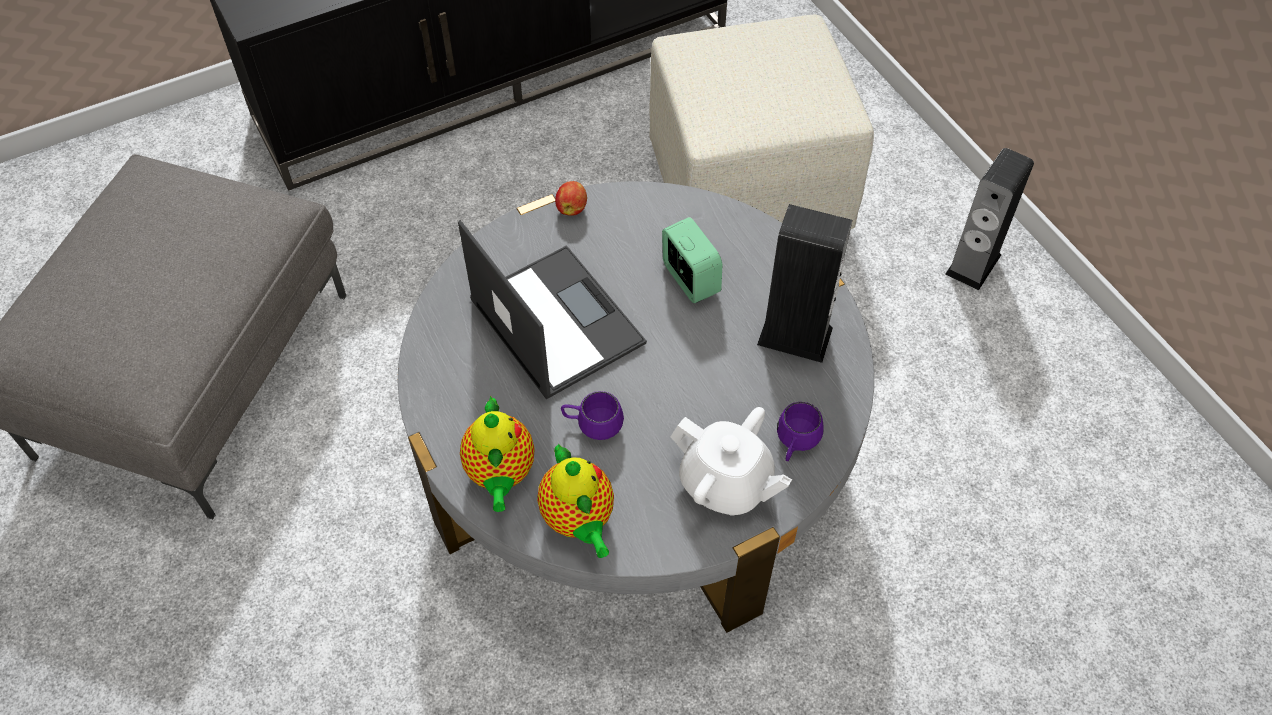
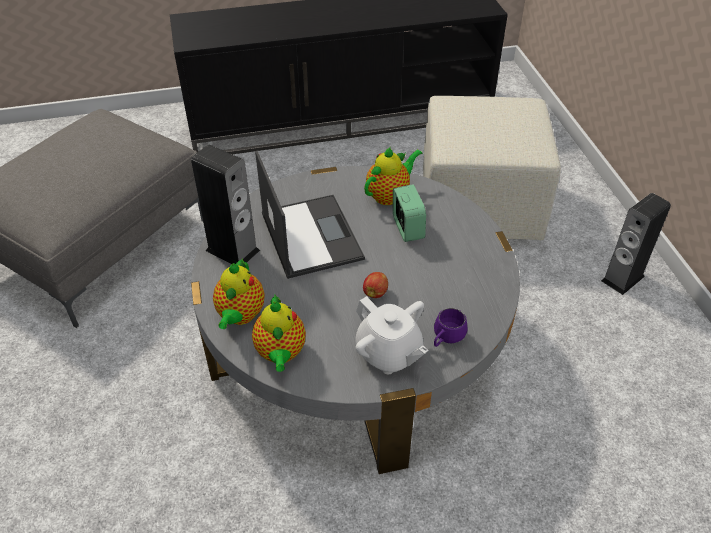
camera: 15 degrees right, 10 degrees down
apple [555,181,587,216] -> apple moved to [363,272,388,298]
purple mug [561,391,624,440] -> none
speaker [757,204,852,363] -> speaker moved to [191,145,260,264]
none -> teapot [364,147,422,205]

